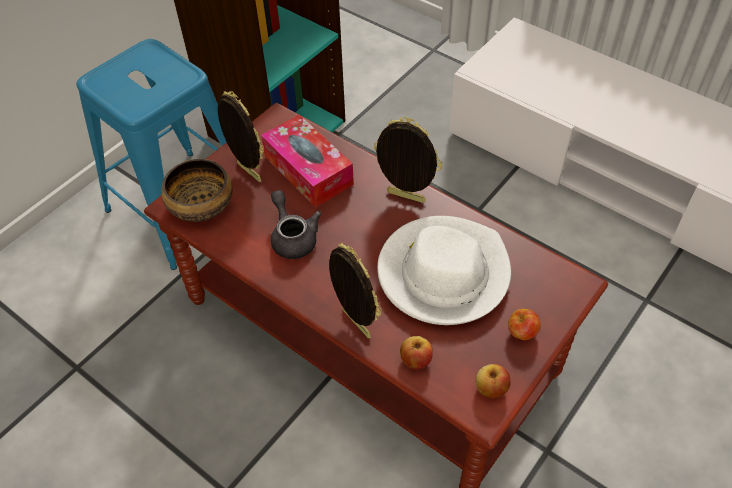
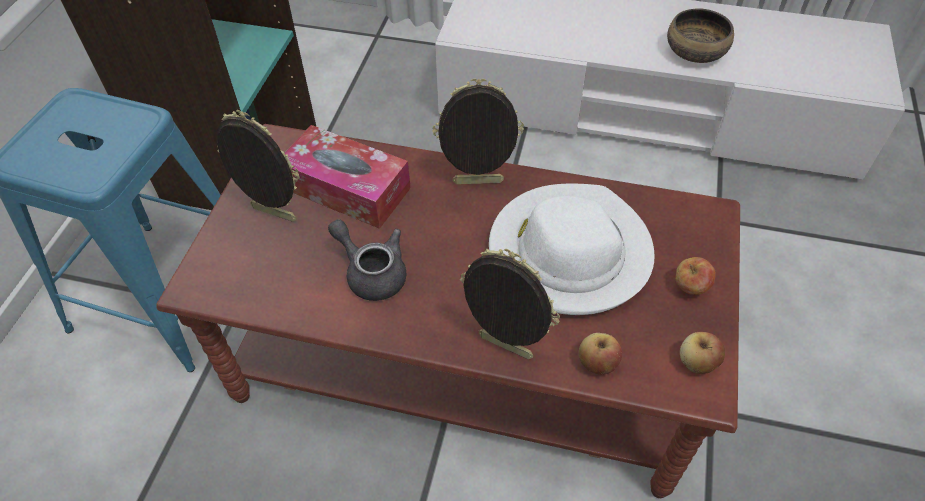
camera: 25 degrees left, 0 degrees up
bowl [161,159,233,222] -> bowl moved to [667,8,734,63]

